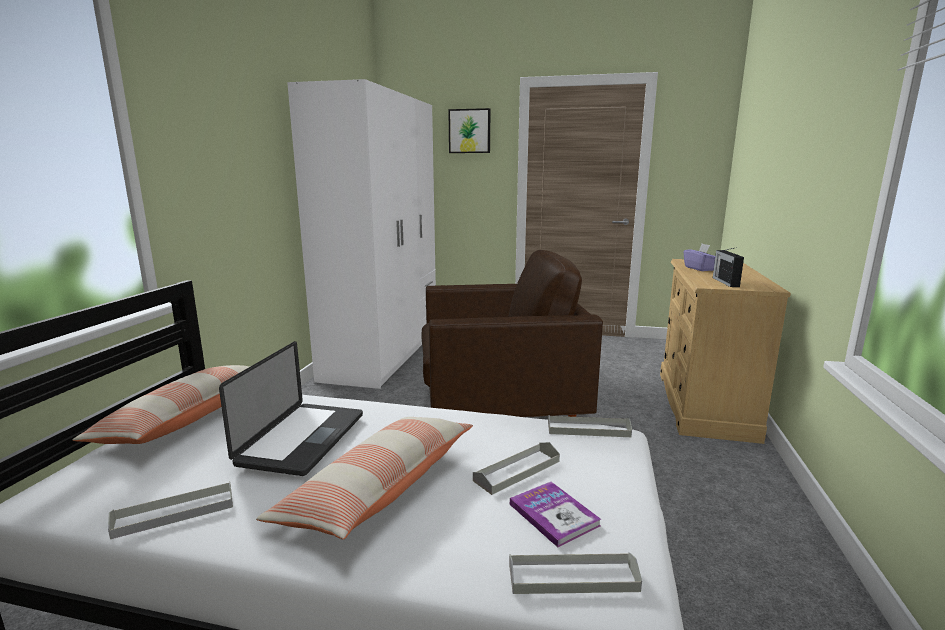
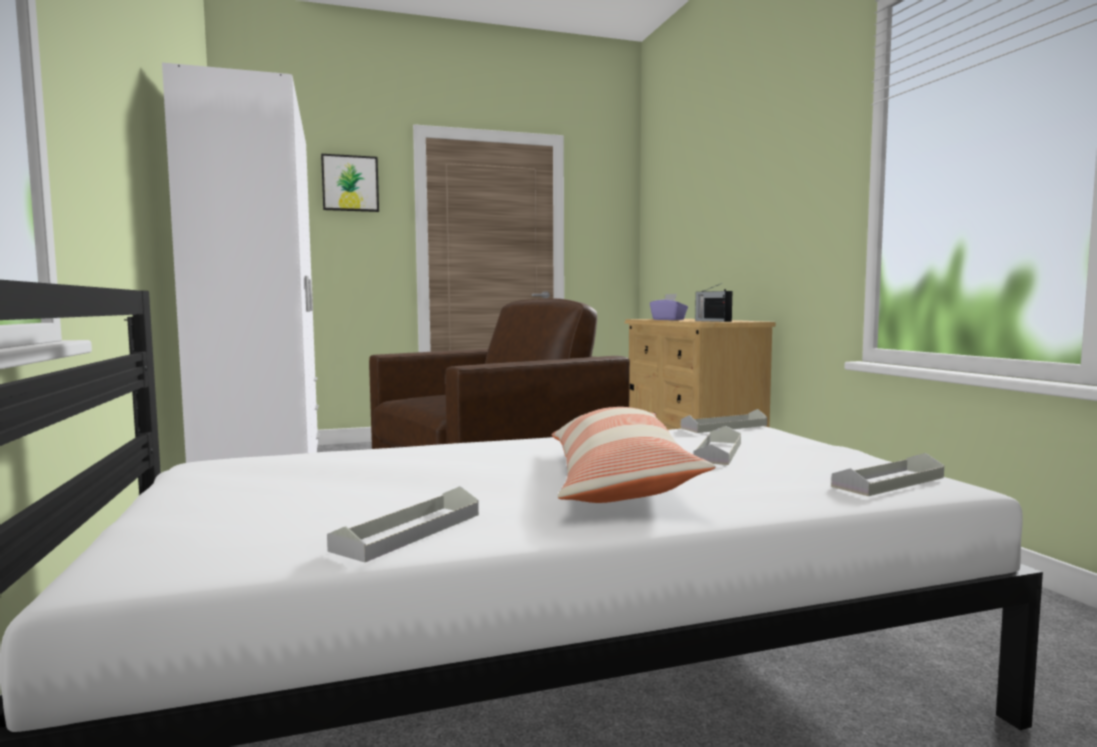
camera: 30 degrees left, 10 degrees down
pillow [73,365,250,444] -> none
laptop [219,341,363,476] -> none
book [510,482,601,547] -> none

